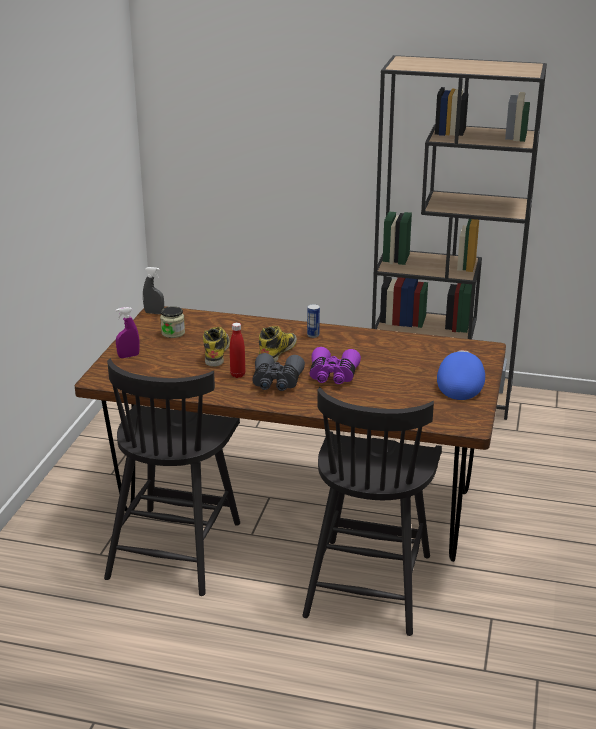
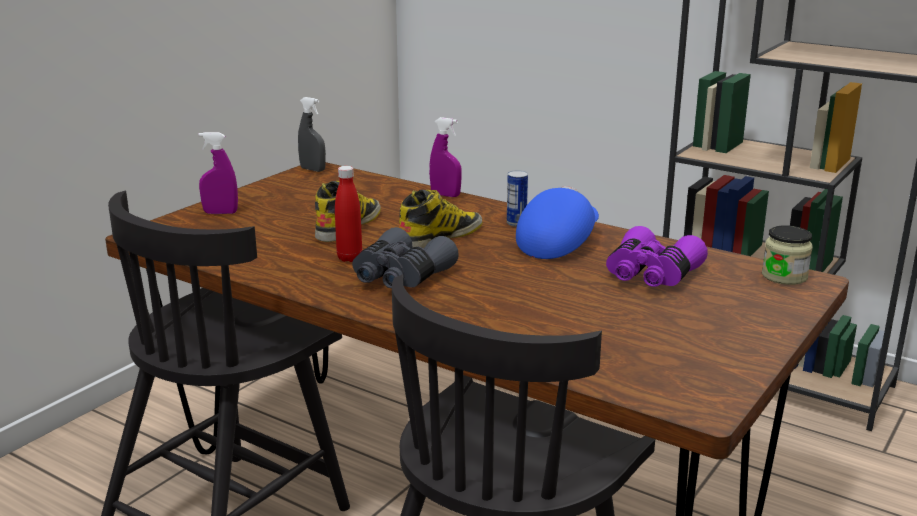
camera: 20 degrees right, 5 degrees down
jar [160,306,185,338] -> jar moved to [762,226,813,285]
purple binoculars [309,347,361,384] -> purple binoculars moved to [606,226,708,287]
blue cap [437,350,485,400] -> blue cap moved to [516,186,599,259]
none -> purple spray bottle [429,117,462,197]

